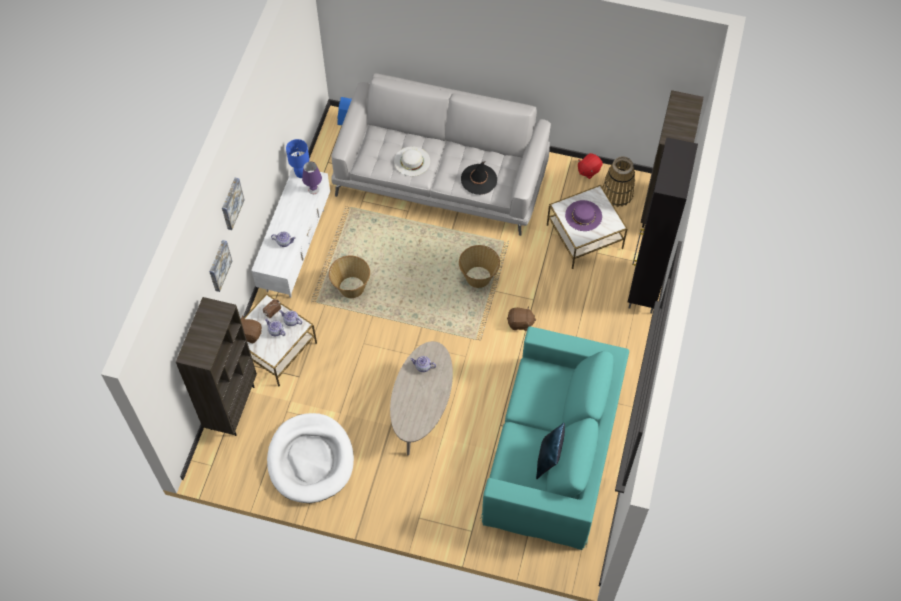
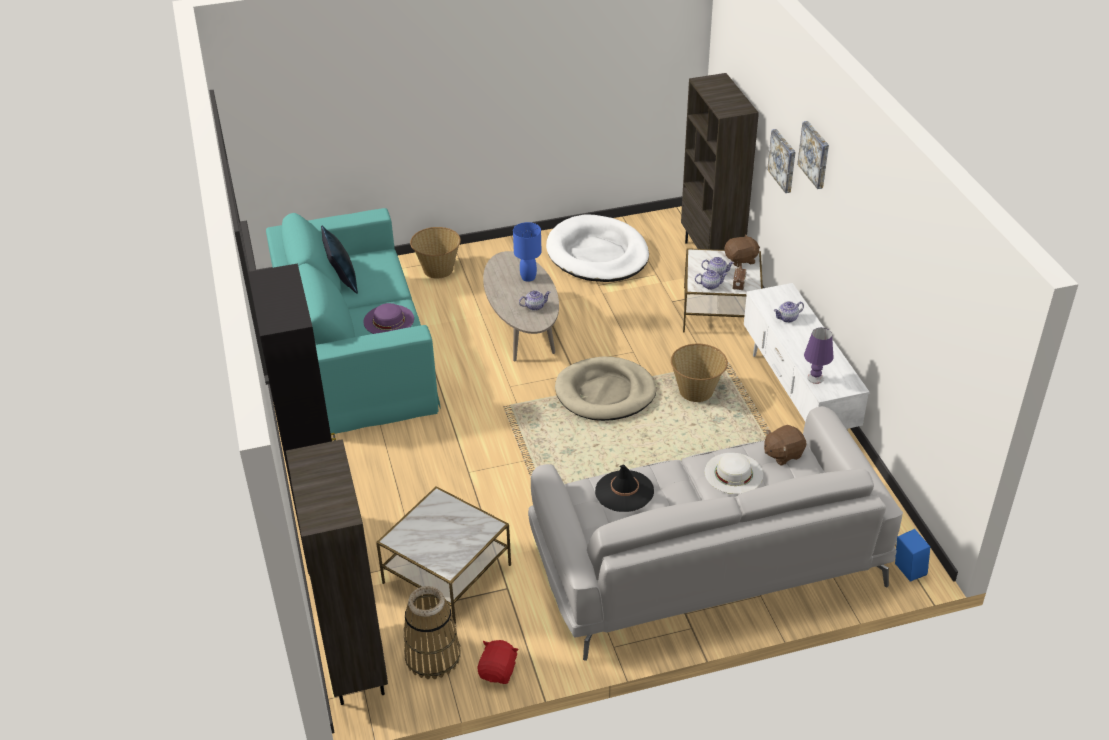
camera: 150 degrees right, 20 degrees down
blue table lamp [286,139,310,178] -> blue table lamp moved to [513,222,542,282]
basket [459,245,500,288] -> basket moved to [410,227,461,279]
brown plush toy [507,307,536,331] -> brown plush toy moved to [764,425,807,466]
purple hat [565,200,602,231] -> purple hat moved to [363,303,414,334]
none -> beige dog bed [555,357,656,421]

